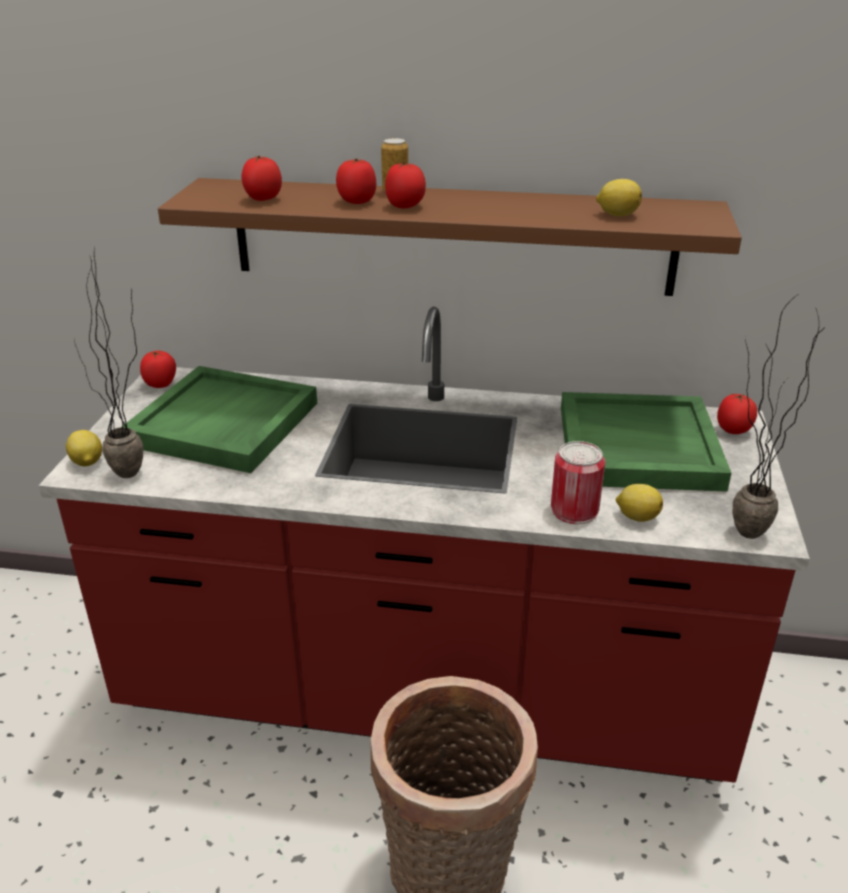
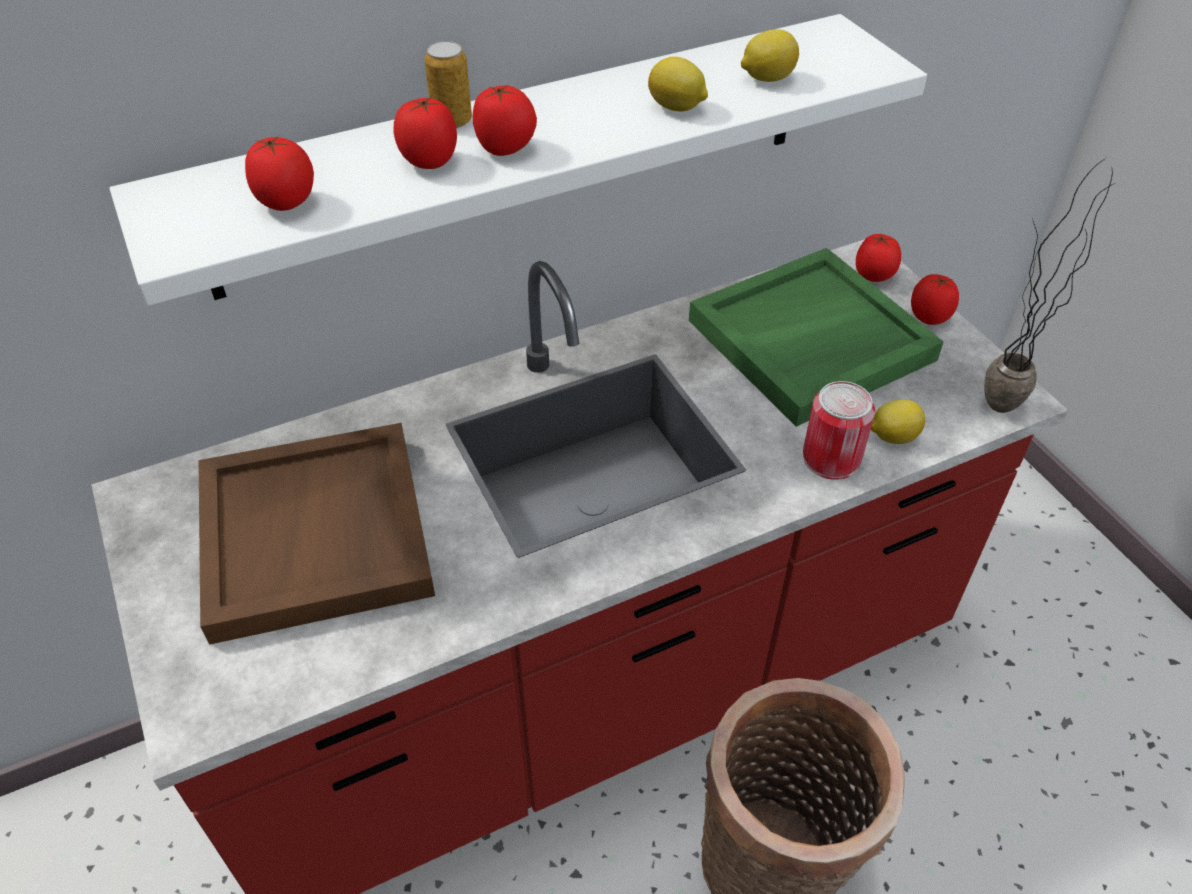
camera: 35 degrees left, 15 degrees up
lemon [66,430,102,466] -> lemon moved to [648,57,708,112]
potted plant [74,247,143,478] -> none
green tray [120,366,317,473] -> brown tray [199,423,435,645]
tomato [140,351,176,388] -> tomato moved to [911,274,959,325]
brown shelf [158,178,742,296] -> white shelf [109,14,927,306]

